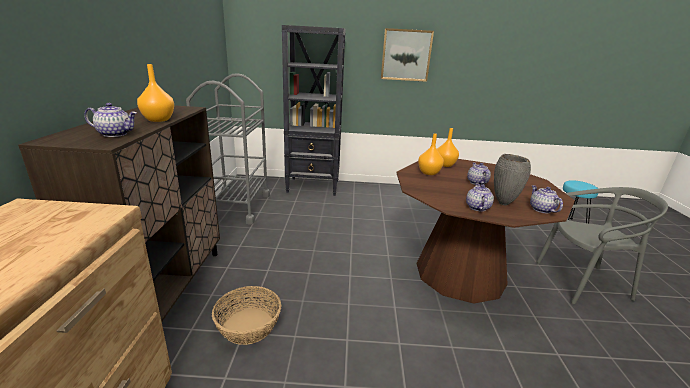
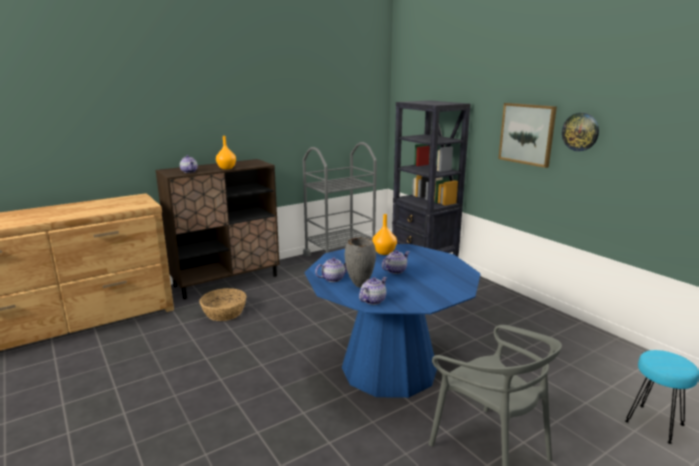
camera: 55 degrees right, 5 degrees down
brown dining table [396,159,575,303] -> blue dining table [305,244,481,398]
orange vase [437,128,459,167] -> none
none -> wall clock [562,113,599,151]

